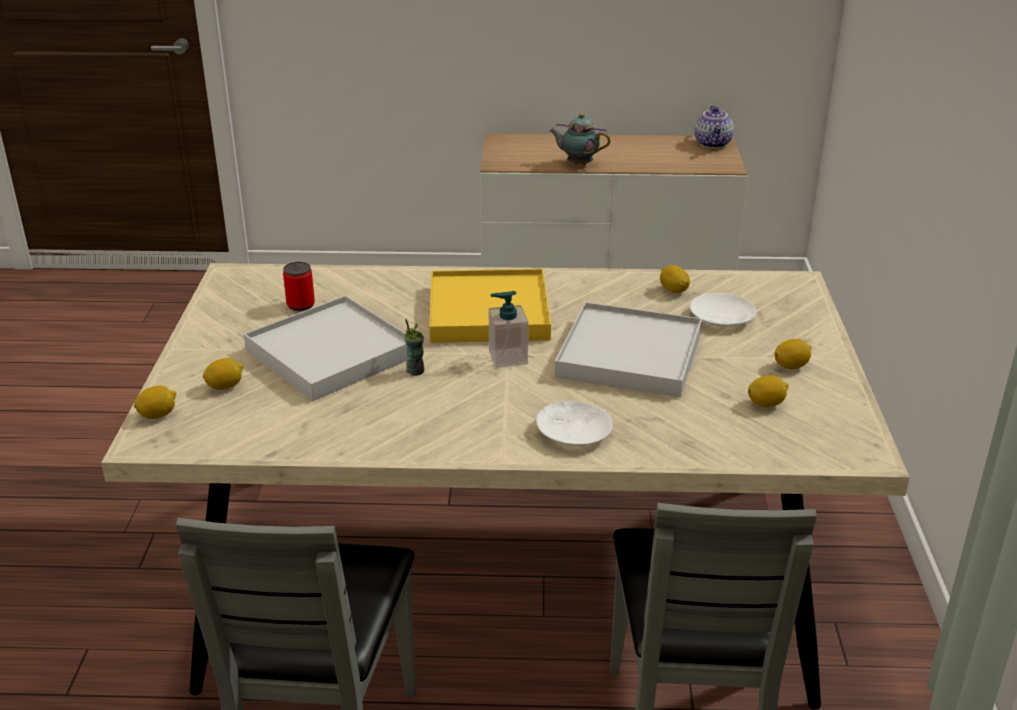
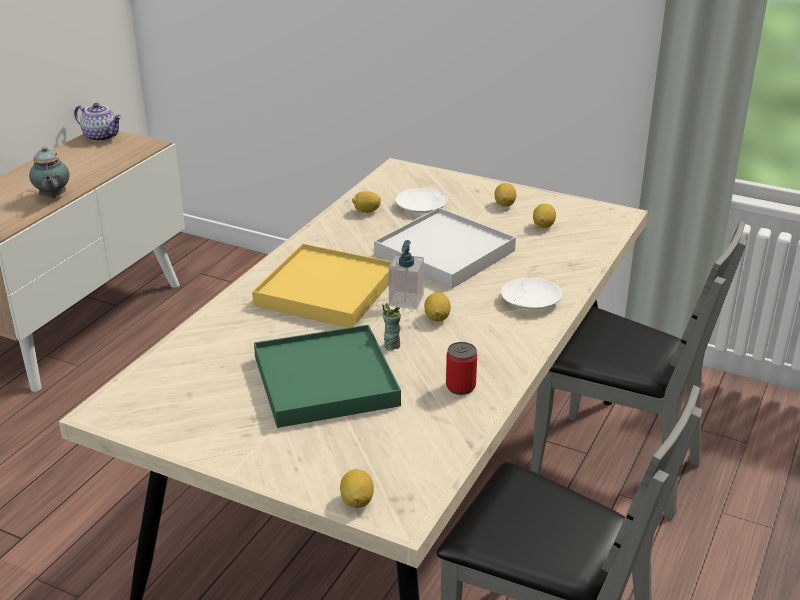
camera: 65 degrees left, 0 degrees up
lemon [203,358,243,390] -> lemon moved to [424,293,451,322]
white tray [244,295,407,401] -> green tray [254,325,401,428]
can [283,262,315,311] -> can moved to [446,342,477,395]
teapot [549,113,610,165] -> teapot turned 60 degrees counterclockwise [29,146,70,199]

